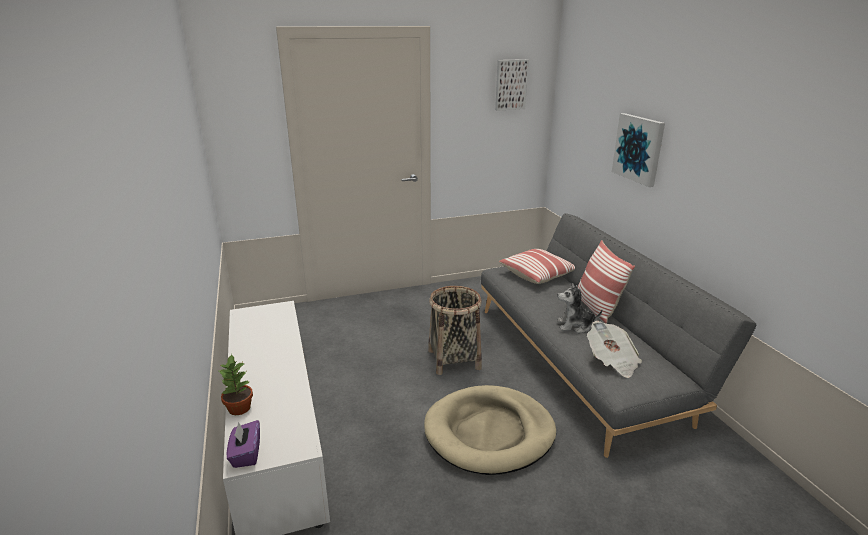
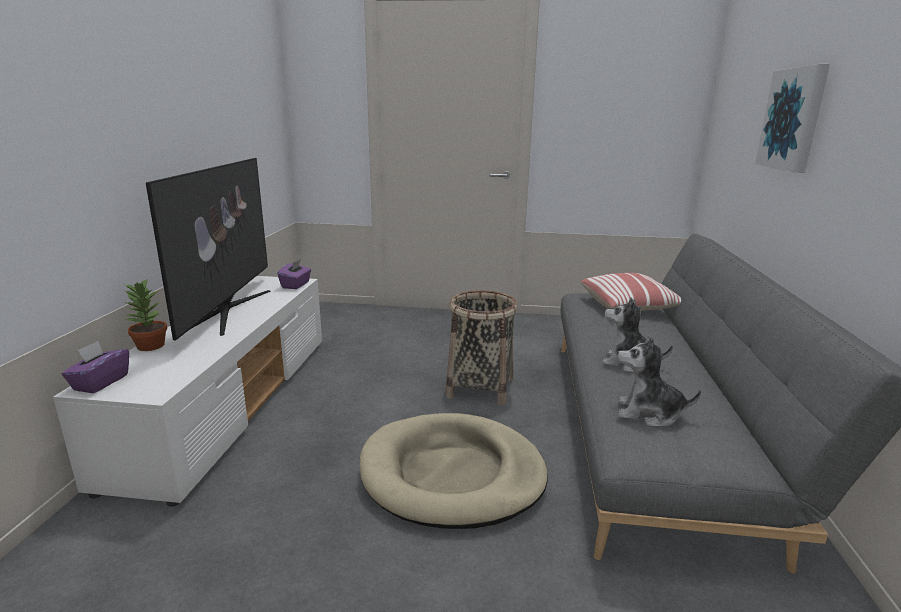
camera: 25 degrees right, 5 degrees down
picture [495,59,529,111] -> none
pillow [578,240,635,323] -> none
newspaper [587,321,642,378] -> plush toy [617,336,701,427]
none -> television [146,158,271,341]
none -> purple tissue box [277,259,311,289]

